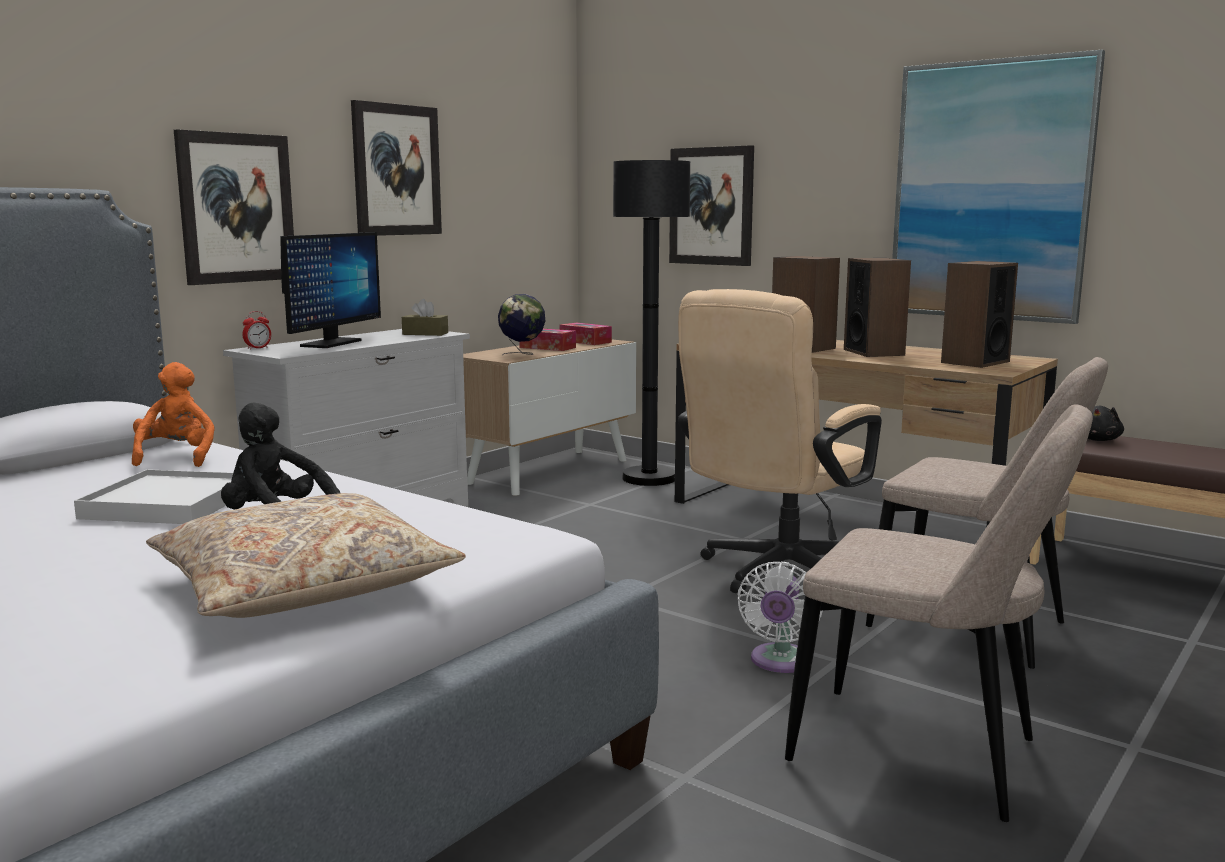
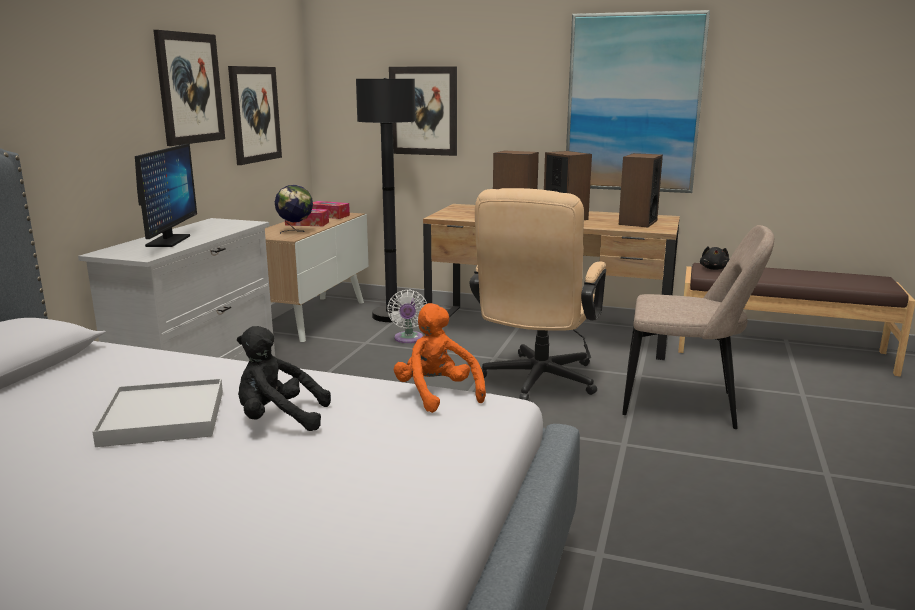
camera: 20 degrees left, 5 degrees up
orange plush toy [132,362,215,467] -> orange plush toy moved to [394,303,486,413]
beige pillow [146,493,466,618] -> none
picture [174,129,294,285] -> picture moved to [228,66,282,165]
alarm clock [243,311,271,350] -> none
brown tissue box [402,299,448,336] -> none
white fan [737,562,823,673] -> white fan moved to [387,289,427,343]
beige chair [785,404,1093,822] -> none

